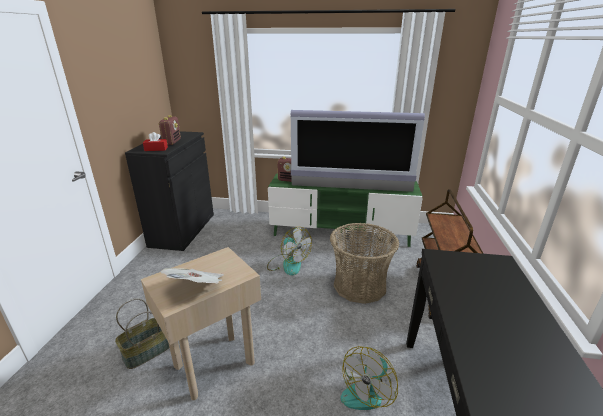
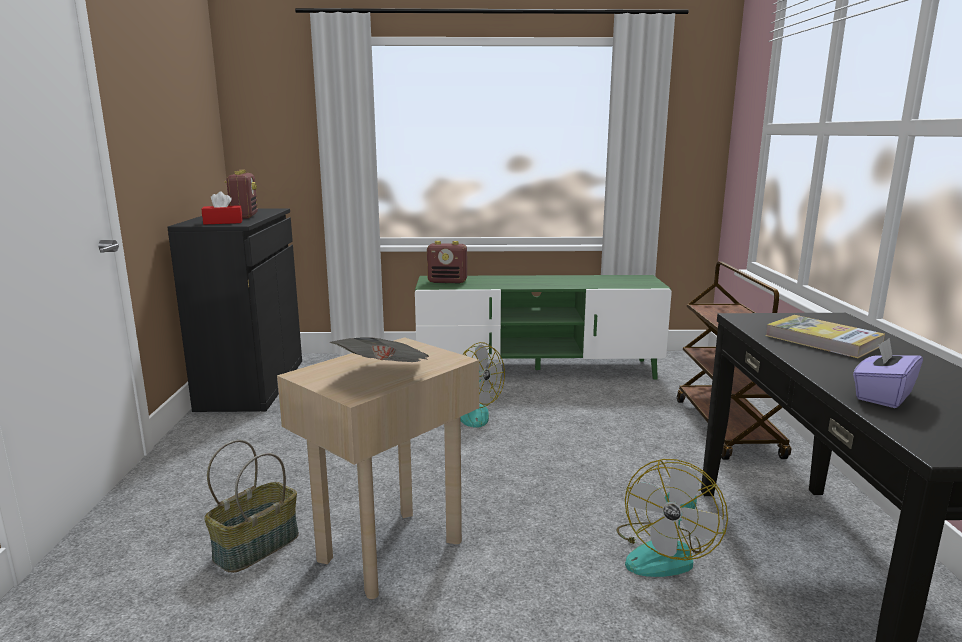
camera: 10 degrees left, 10 degrees down
television [291,110,425,192] -> none
basket [330,223,399,304] -> none
none -> book [765,315,885,358]
none -> purple tissue box [853,338,923,408]

